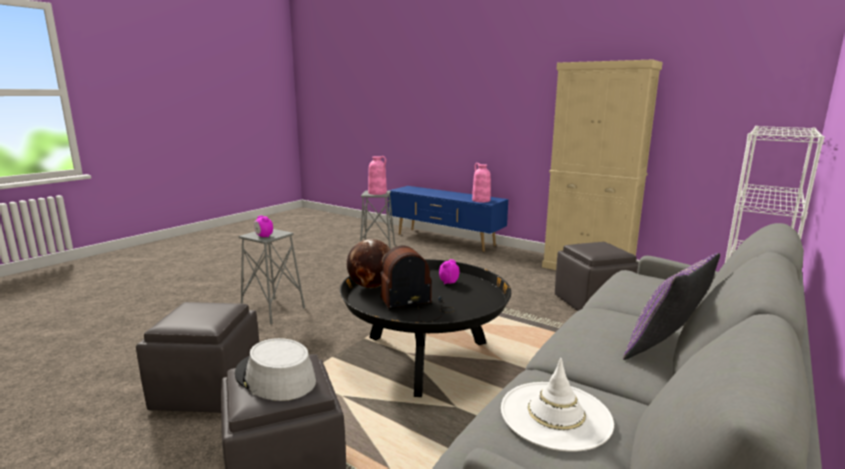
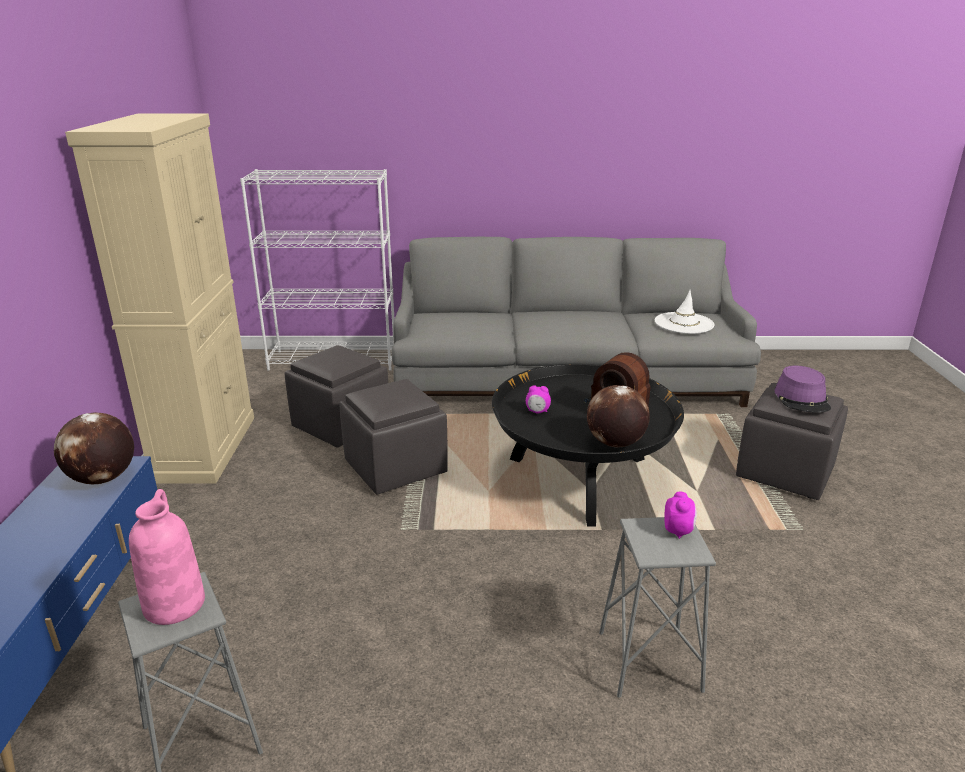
camera: 125 degrees left, 10 degrees up
grey ottoman [136,302,259,413] -> grey ottoman moved to [340,379,448,494]
grey hat [235,338,316,401] -> purple hat [775,366,831,413]
pink vase [472,163,491,202] -> globe [54,412,134,485]
purple pillow [623,253,720,360] -> none

